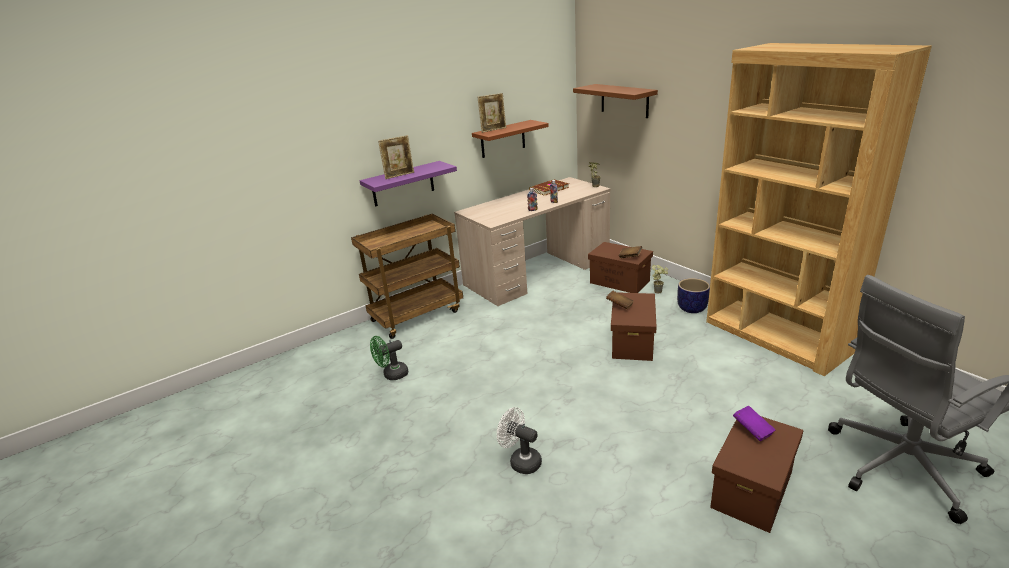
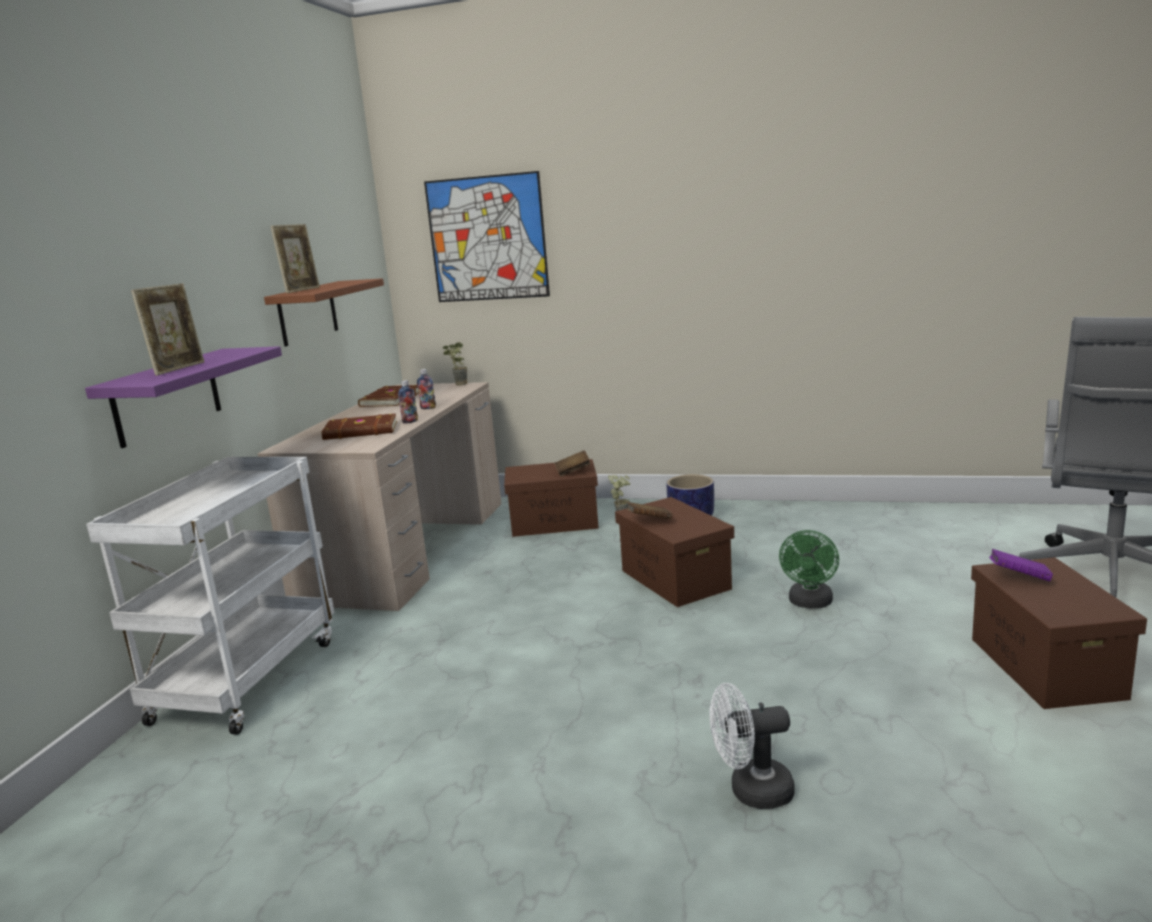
camera: 40 degrees left, 10 degrees down
brown cart [351,214,463,339] -> white cart [86,457,334,735]
green fan [370,336,408,380] -> green fan moved to [779,530,839,608]
brown shelf [573,84,658,118] -> picture [424,171,550,302]
brown bookcase [706,43,932,376] -> none
none -> brown book [321,414,397,440]

